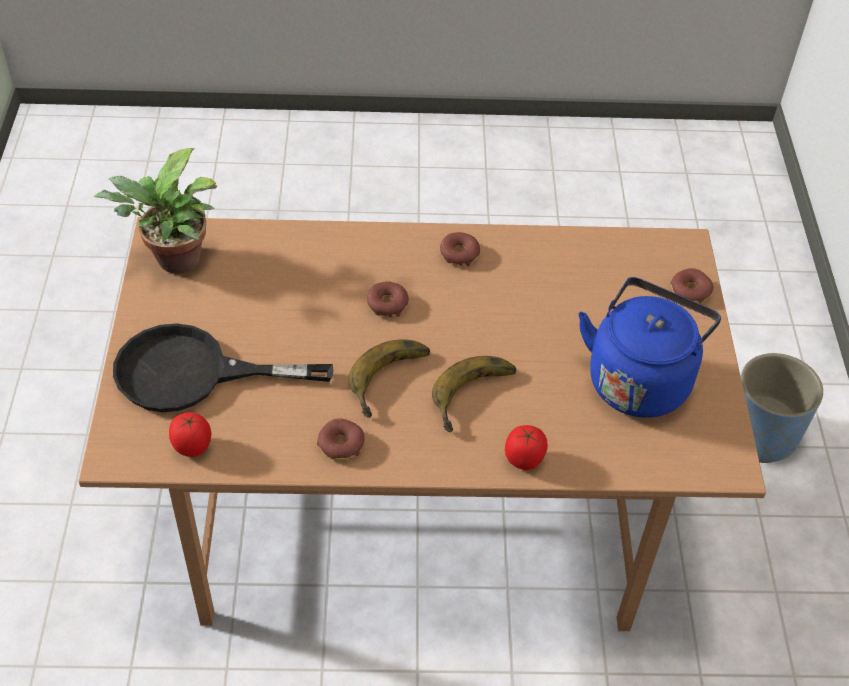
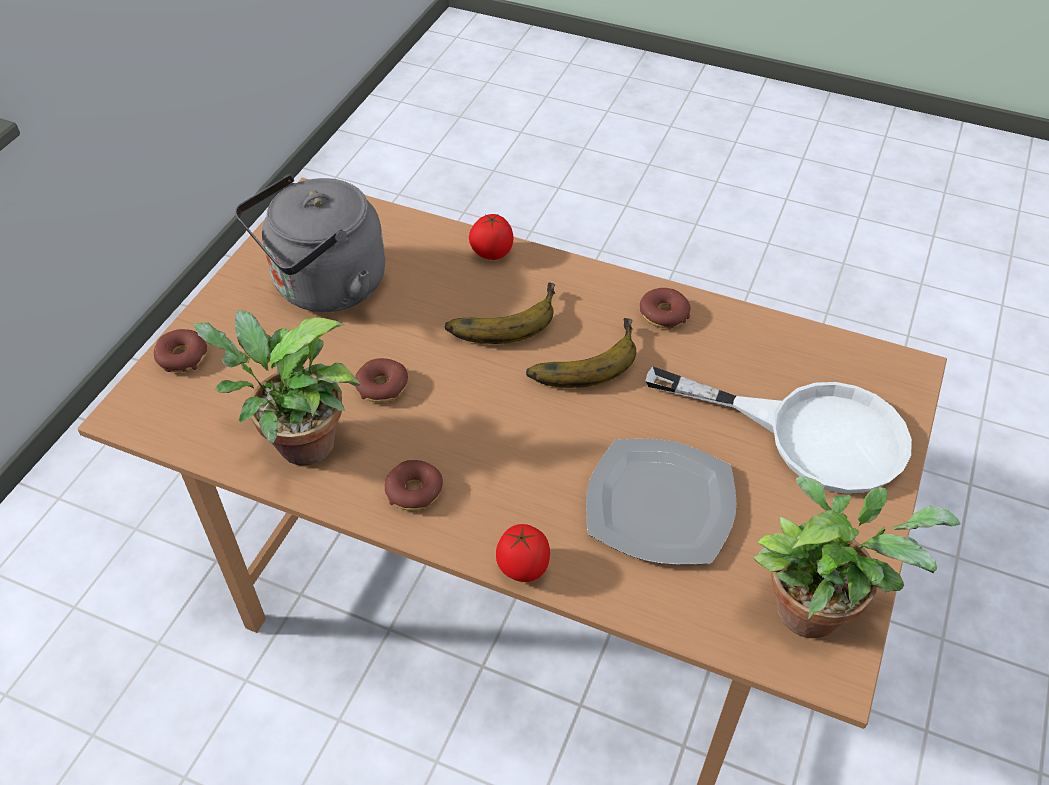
camera: 155 degrees left, 0 degrees up
black frying pan [113,323,334,412] -> white frying pan [646,366,912,494]
tomato [169,412,211,457] -> tomato moved to [496,524,550,582]
donut [367,281,409,317] -> donut moved to [355,358,408,403]
blue kettle [578,277,721,418] -> grey kettle [235,174,385,312]
blue planter [741,353,823,463] -> none
none -> potted plant [194,310,360,465]
none -> plate [586,439,736,565]

